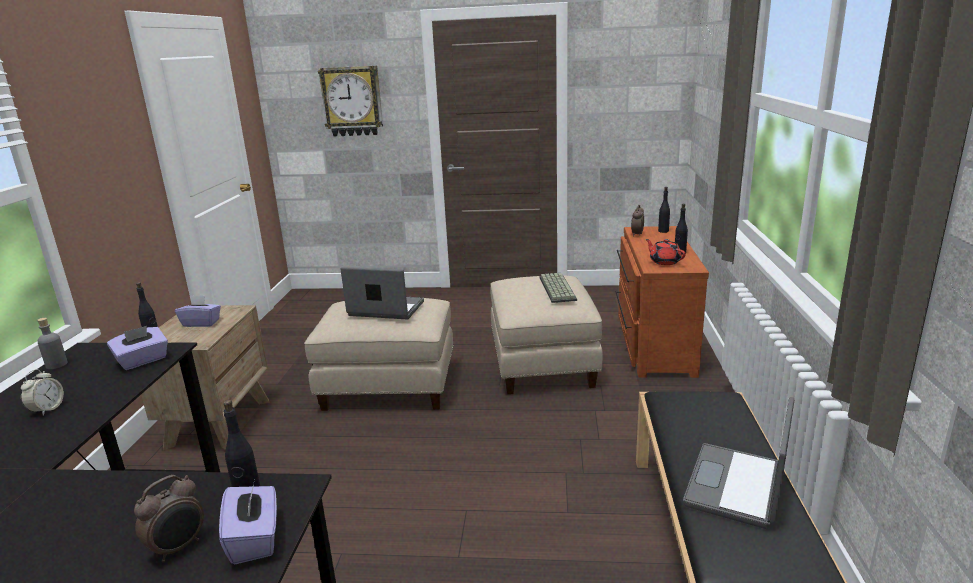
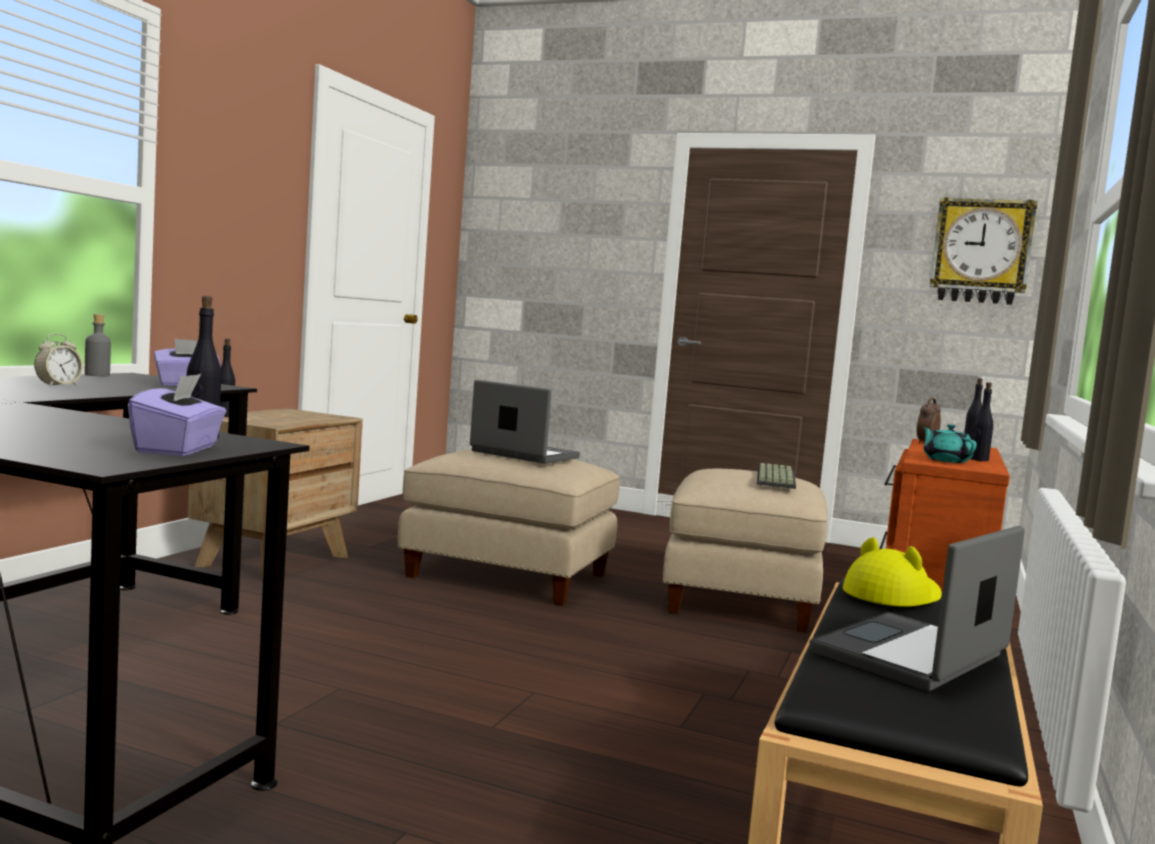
camera: 15 degrees right, 15 degrees down
alarm clock [134,475,204,562] -> none
purple tissue box [175,295,221,327] -> none
wall clock [318,66,383,136] -> wall clock moved to [930,197,1037,305]
red teapot [646,239,686,265] -> turquoise teapot [923,424,977,463]
none -> yellow hat [843,537,942,607]

